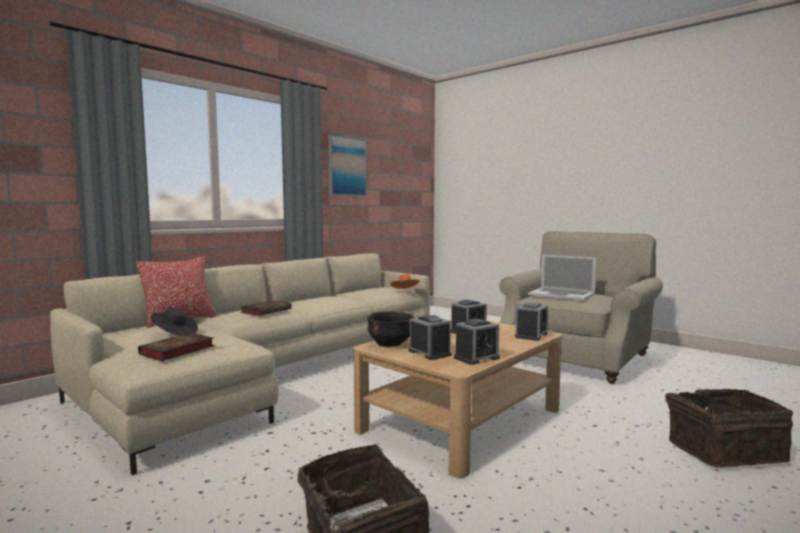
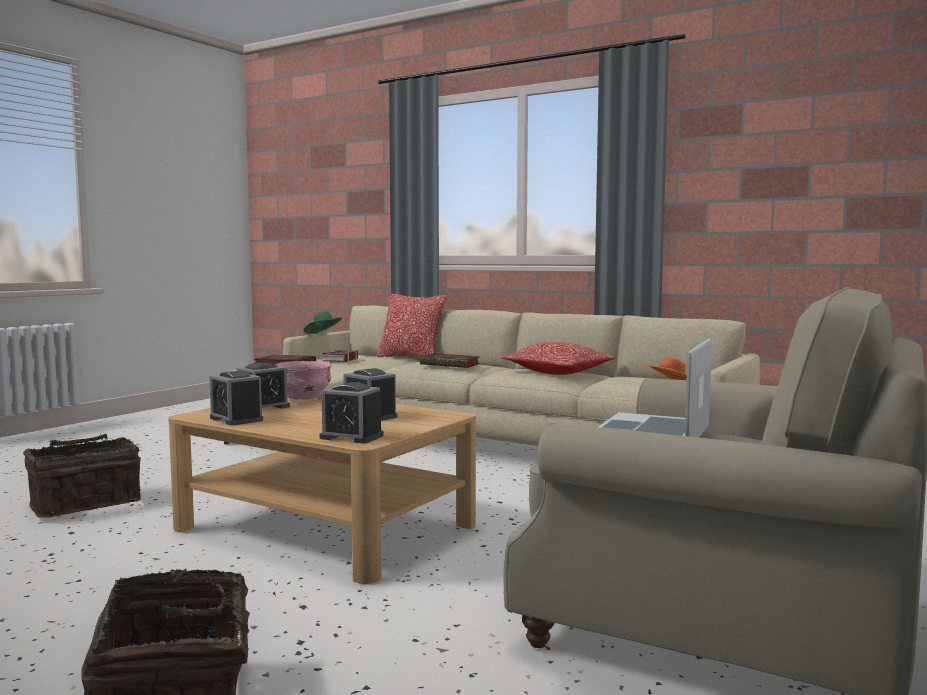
camera: 80 degrees right, 0 degrees up
black hat [151,307,198,335] -> book [323,350,358,362]
picture [328,134,367,196] -> none
black bowl [367,312,415,347] -> pink bowl [275,361,332,400]
none -> green hat [304,312,342,334]
none -> pillow [501,342,616,375]

